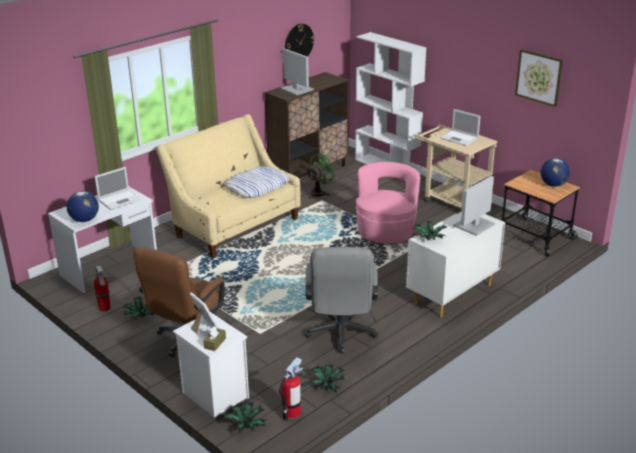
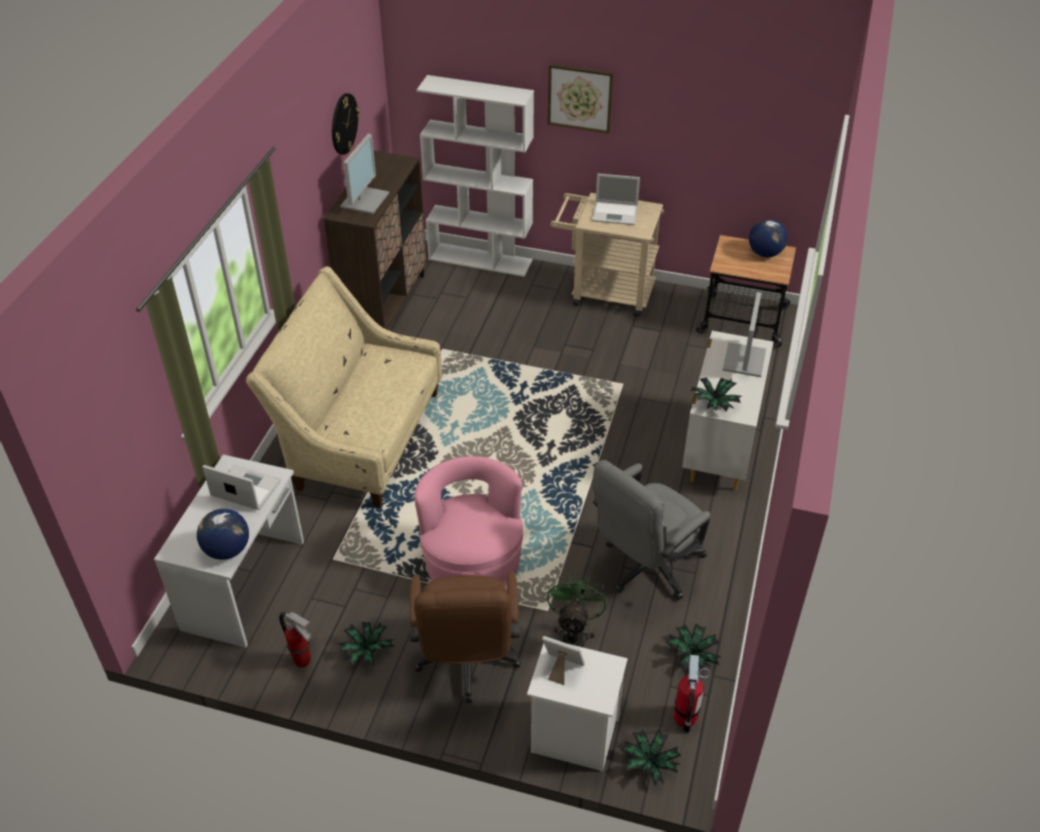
camera: 30 degrees left, 15 degrees up
laptop [94,167,141,210] -> laptop turned 90 degrees counterclockwise [203,465,281,510]
brown tissue box [203,326,226,351] -> none
pillow [225,167,289,198] -> none
monitor [280,49,314,95] -> monitor turned 90 degrees clockwise [341,134,389,214]
grey office chair [305,247,378,353] -> grey office chair turned 75 degrees clockwise [593,460,710,600]
green fan [306,152,338,199] -> green fan moved to [547,573,607,647]
pink armchair [356,162,420,245] -> pink armchair moved to [414,456,523,587]
picture [515,49,563,107] -> picture moved to [548,64,613,134]

